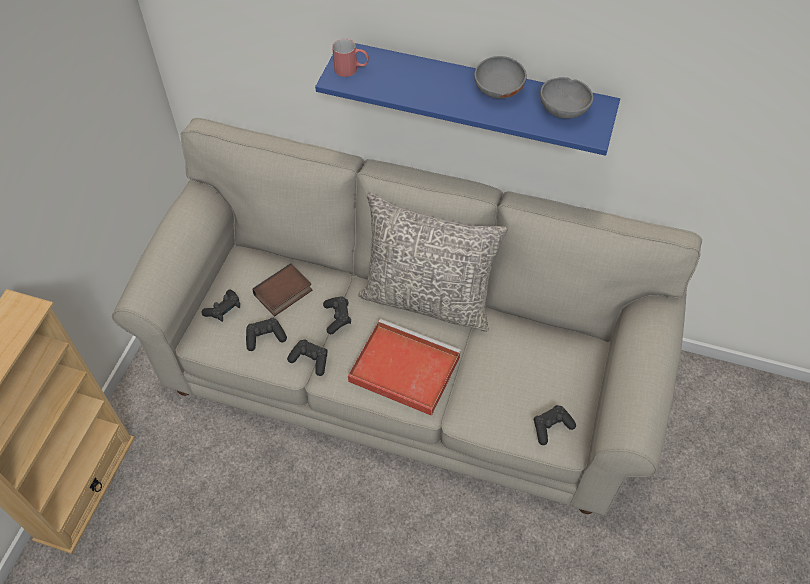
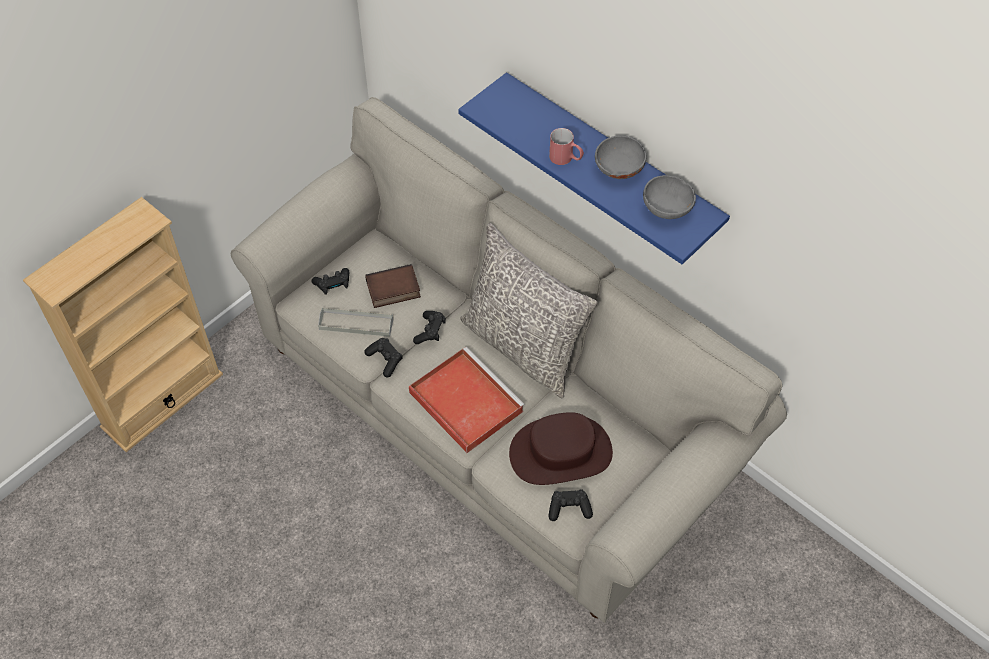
camera: 25 degrees right, 0 degrees up
black game controller [246,318,287,351] -> grey tray [318,307,394,337]
red mug [332,39,369,77] -> red mug moved to [549,128,584,165]
none -> brown hat [509,412,613,485]

